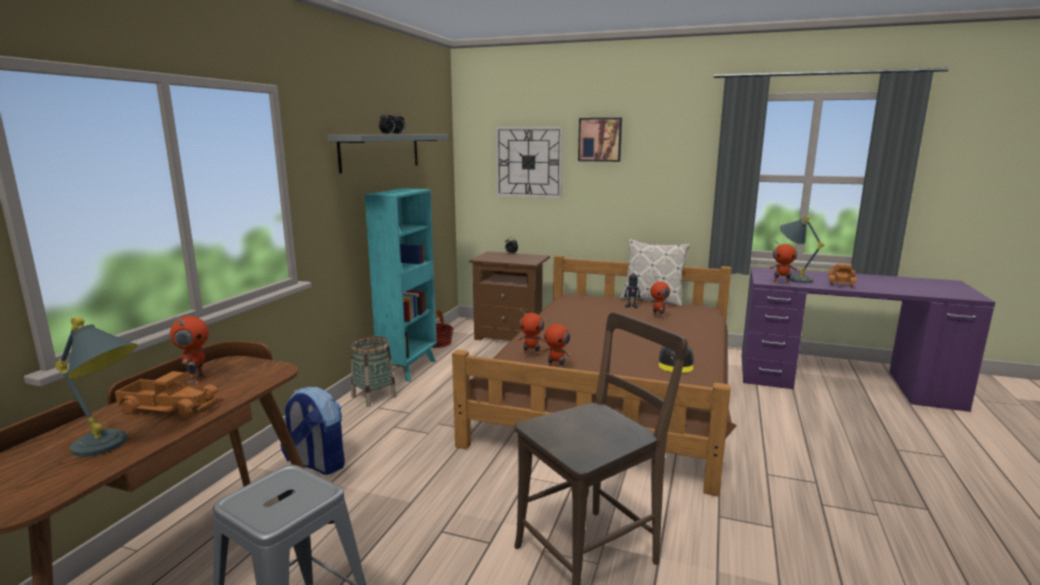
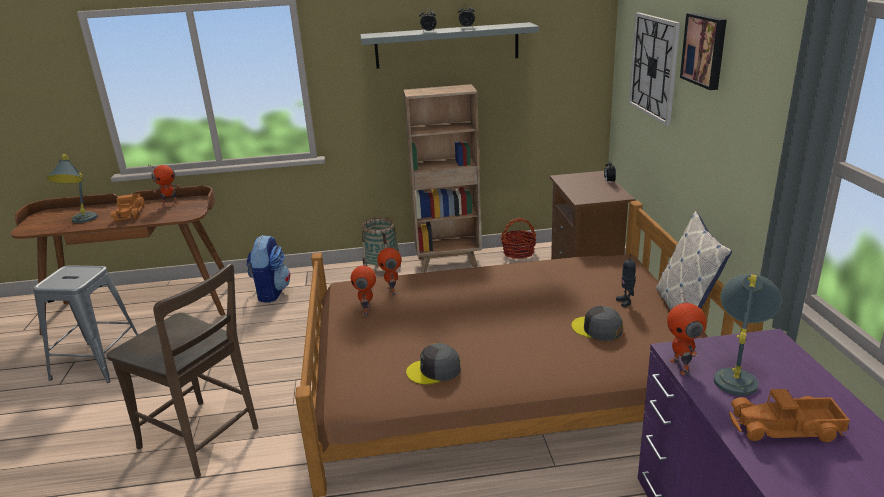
camera: 65 degrees right, 10 degrees up
turquoise bookcase [365,188,437,382] -> brown bookcase [403,84,482,273]
toy robot [650,278,670,321] -> grey cap [571,306,623,341]

